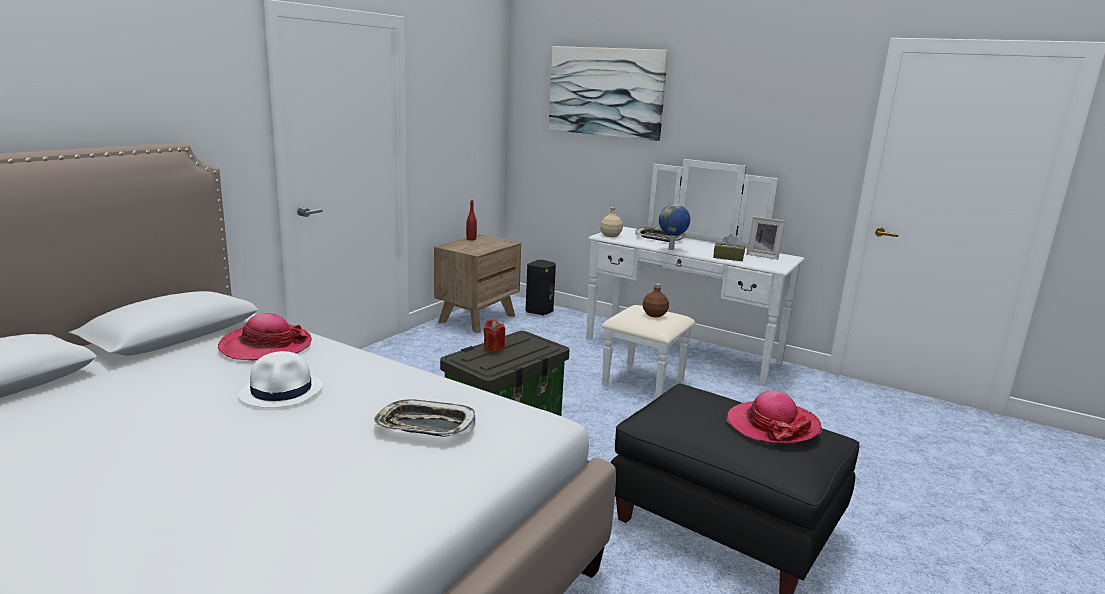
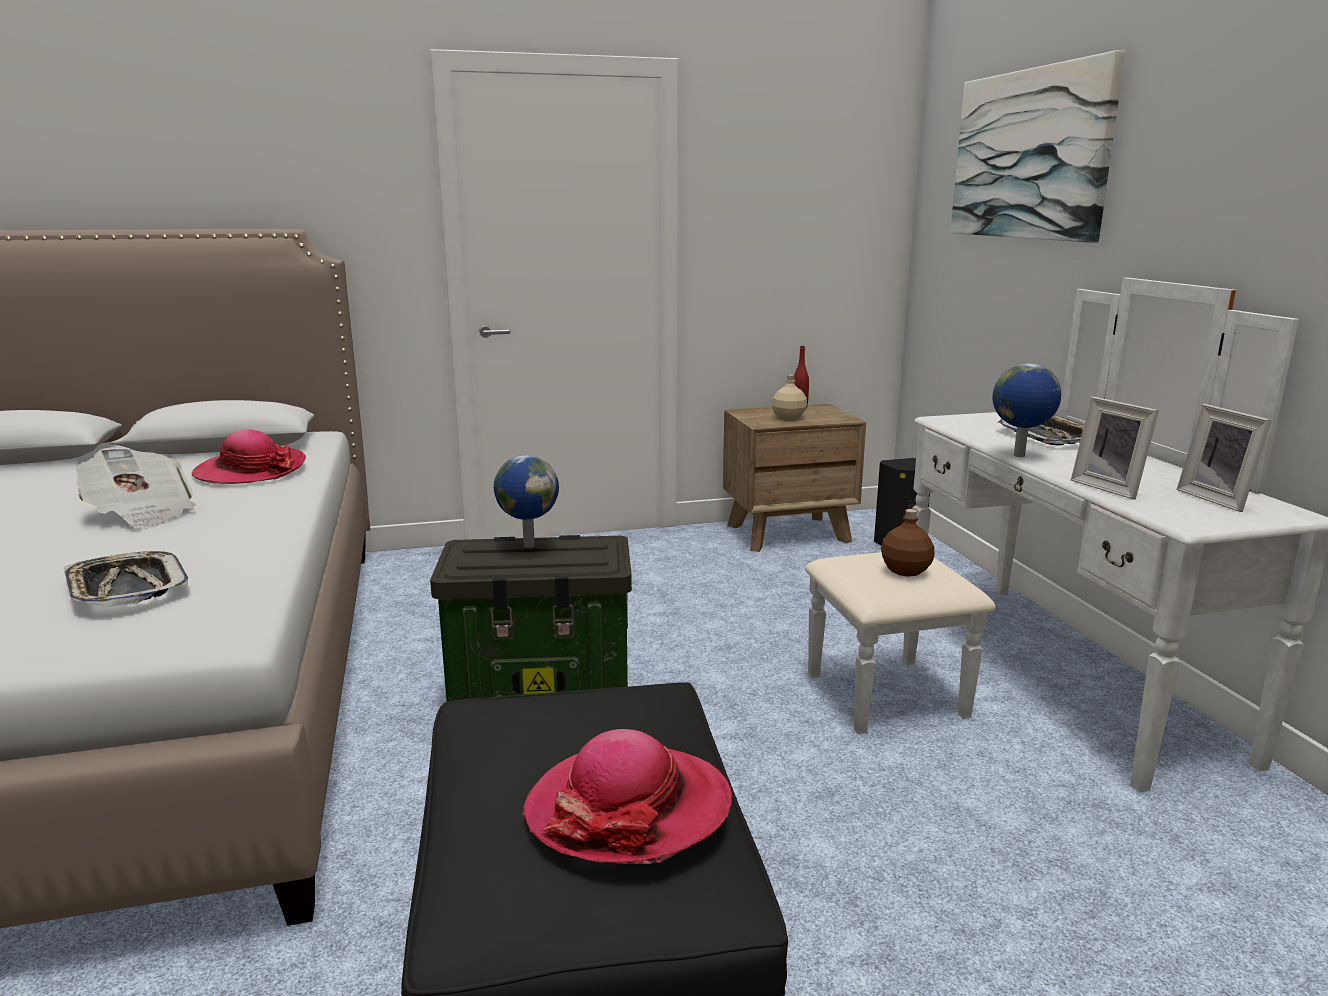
camera: 45 degrees right, 0 degrees up
white hat [238,351,323,408] -> newspaper [76,447,195,529]
red candle [484,320,505,352] -> globe [494,455,559,548]
beige bottle [600,207,623,237] -> beige bottle moved to [772,375,807,420]
brown tissue box [713,234,745,261] -> picture frame [1071,397,1159,499]

